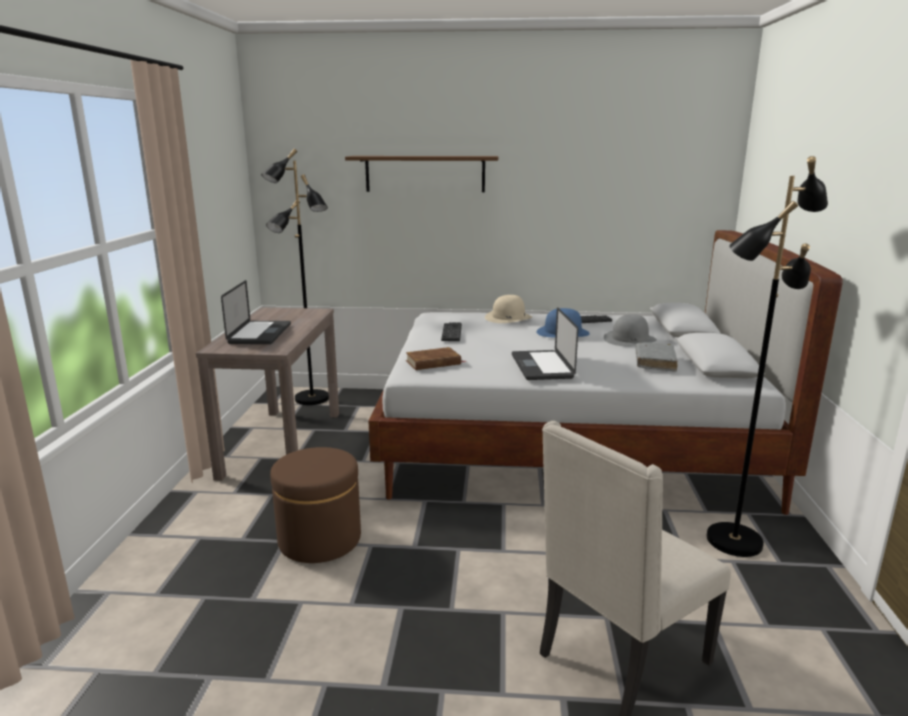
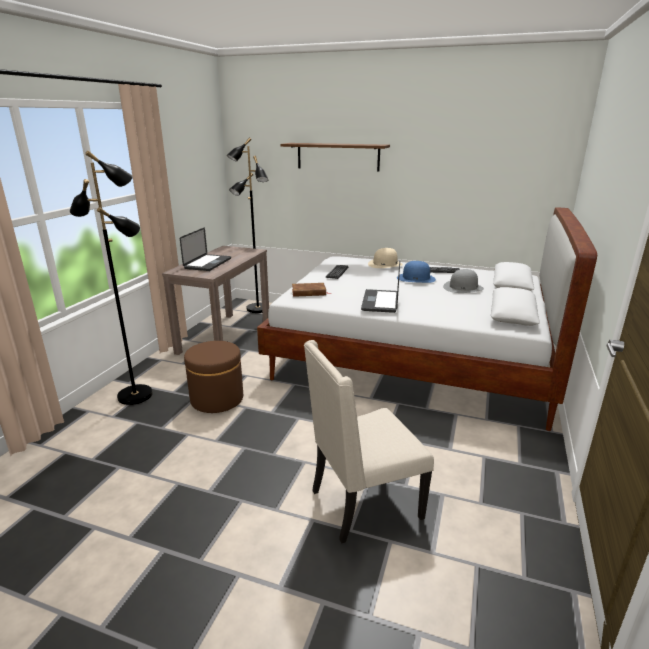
camera: 15 degrees right, 5 degrees up
grey book [635,342,678,372] -> none
black floor lamp [707,156,828,557] -> black floor lamp moved to [70,150,153,405]

